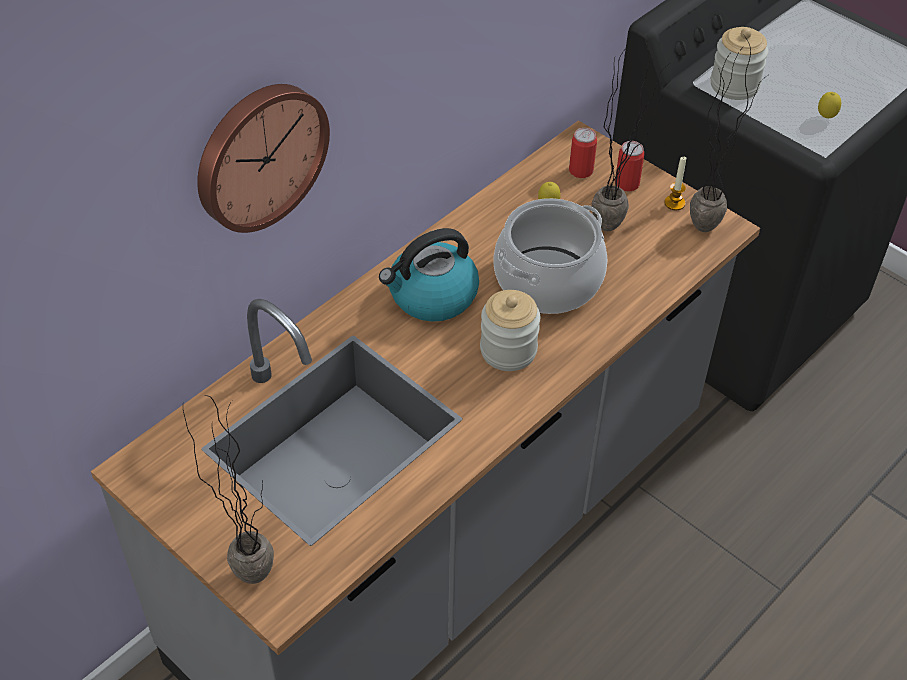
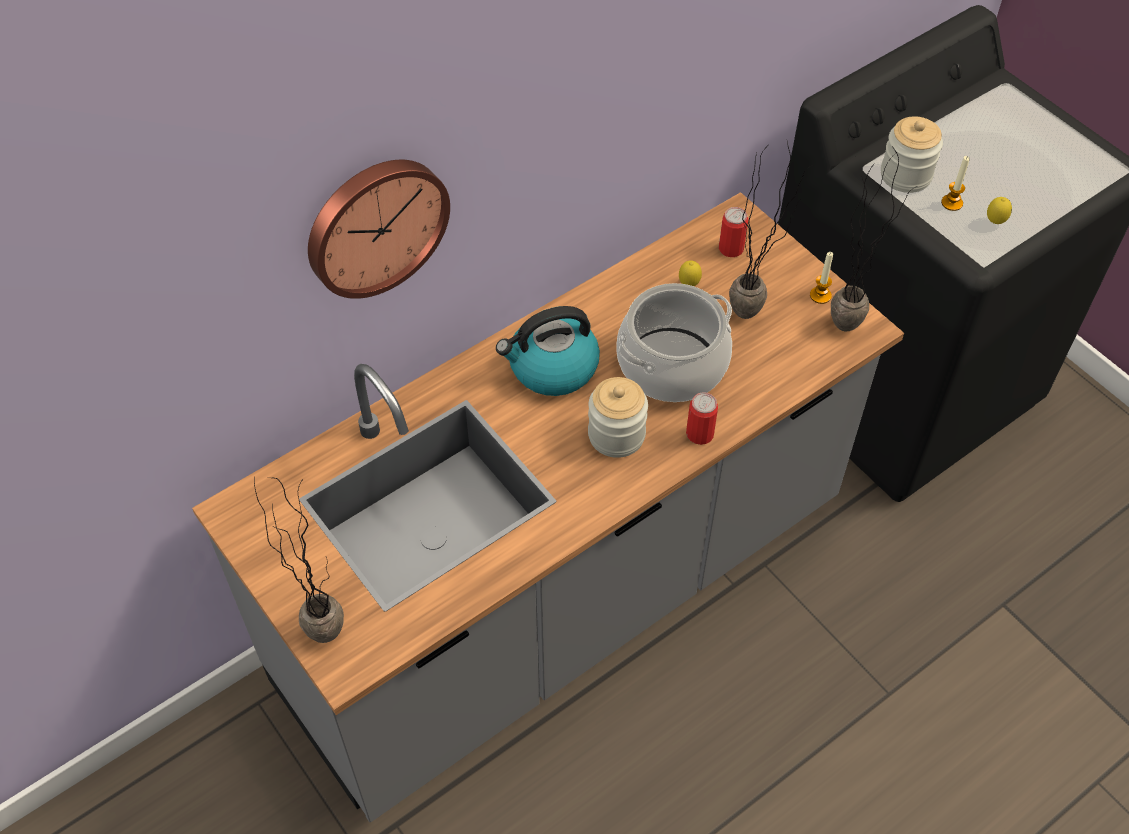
camera: 10 degrees right, 5 degrees up
can [615,141,644,191] -> can moved to [686,392,718,445]
none -> candle [941,156,970,211]

